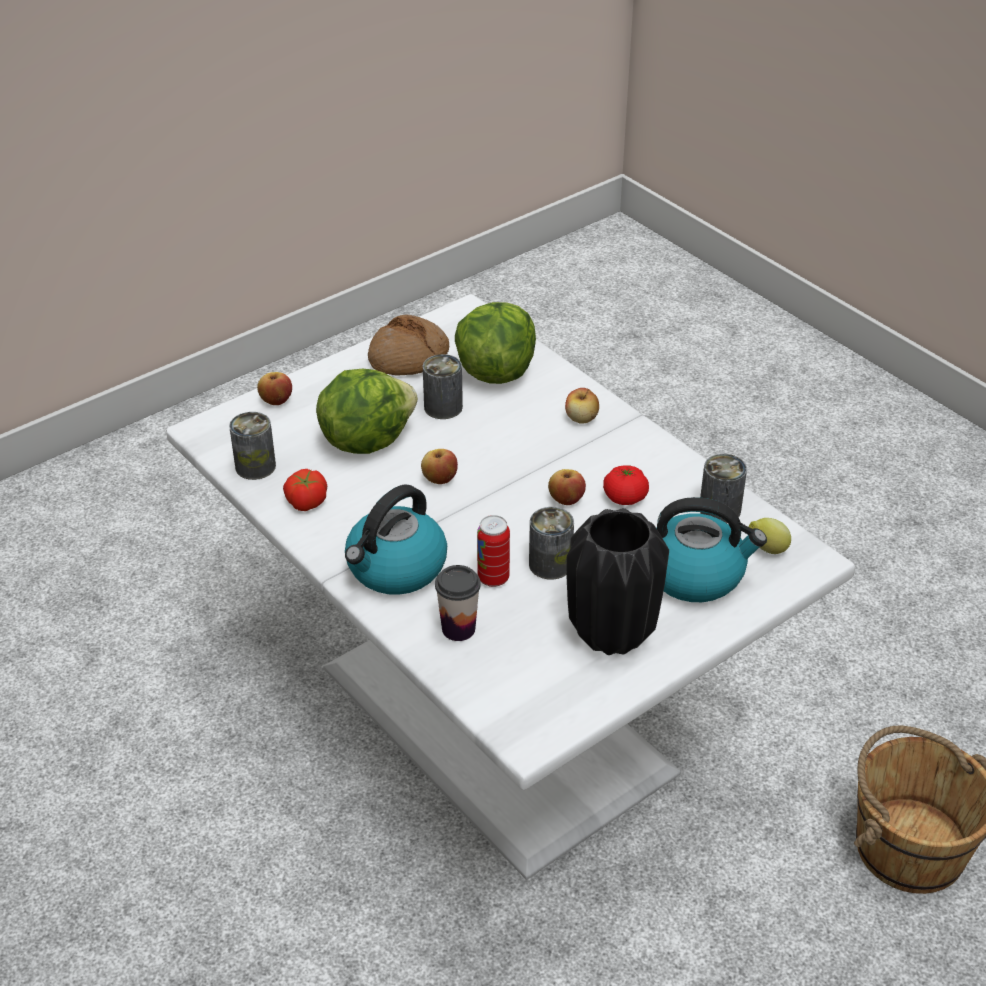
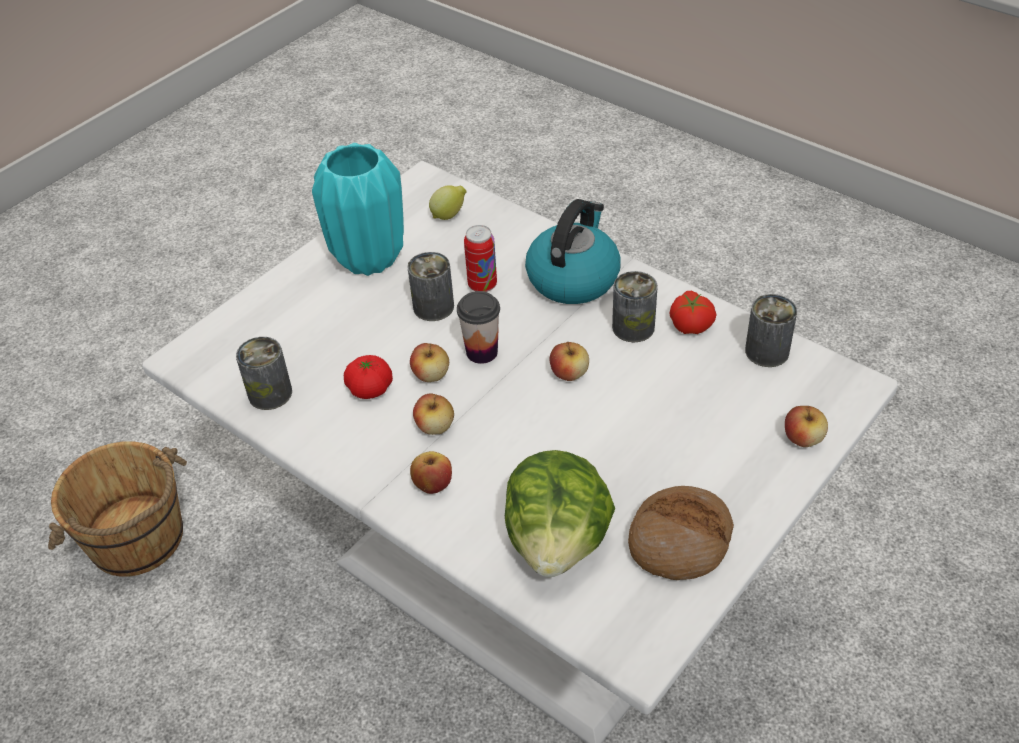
camera: 170 degrees right, 5 degrees up
lettuce [316,369,418,454] -> none
can [423,354,463,419] -> can moved to [612,271,658,342]
cup [435,565,481,641] -> cup moved to [457,291,500,364]
black vase [566,508,669,655] -> turquoise vase [312,143,404,276]
kettle [656,497,767,602] -> none
lemon [749,518,791,554] -> lemon moved to [429,185,467,220]
none -> apple [413,393,454,435]

